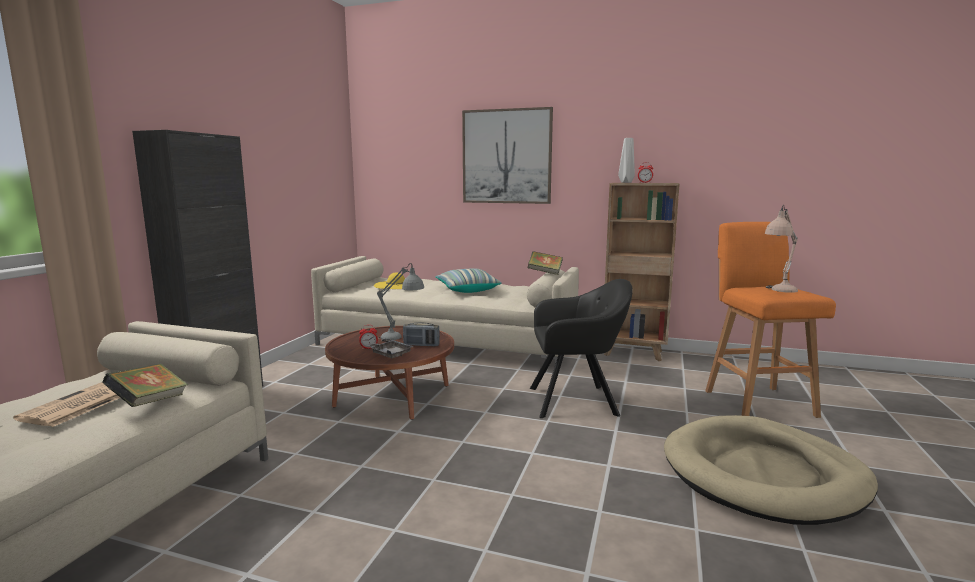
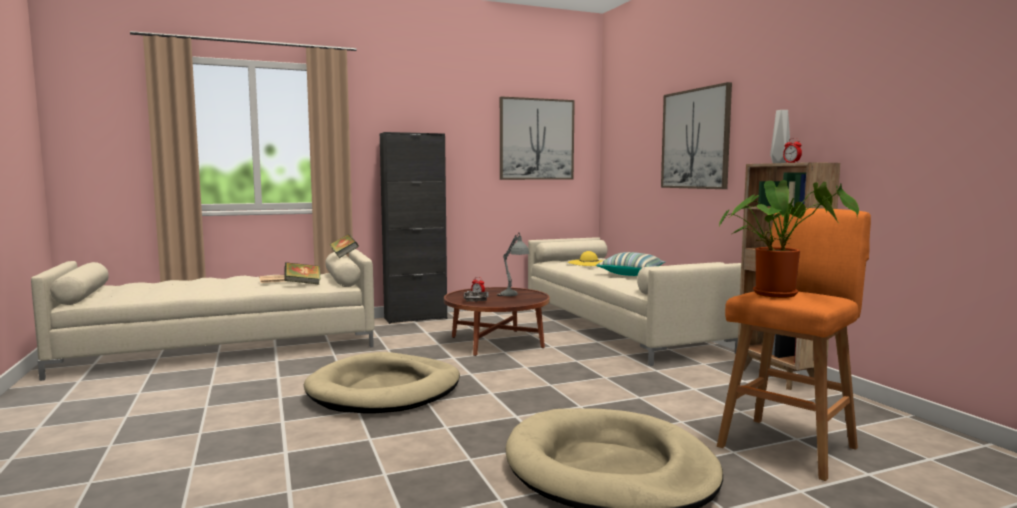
camera: 50 degrees right, 5 degrees down
radio [403,322,440,346] -> none
book [528,251,563,275] -> book moved to [329,234,359,258]
black armchair [530,279,633,418] -> none
beige table lamp [765,205,798,293] -> potted plant [718,180,859,298]
none -> beige dog bed [304,352,460,413]
none -> picture [500,96,575,180]

